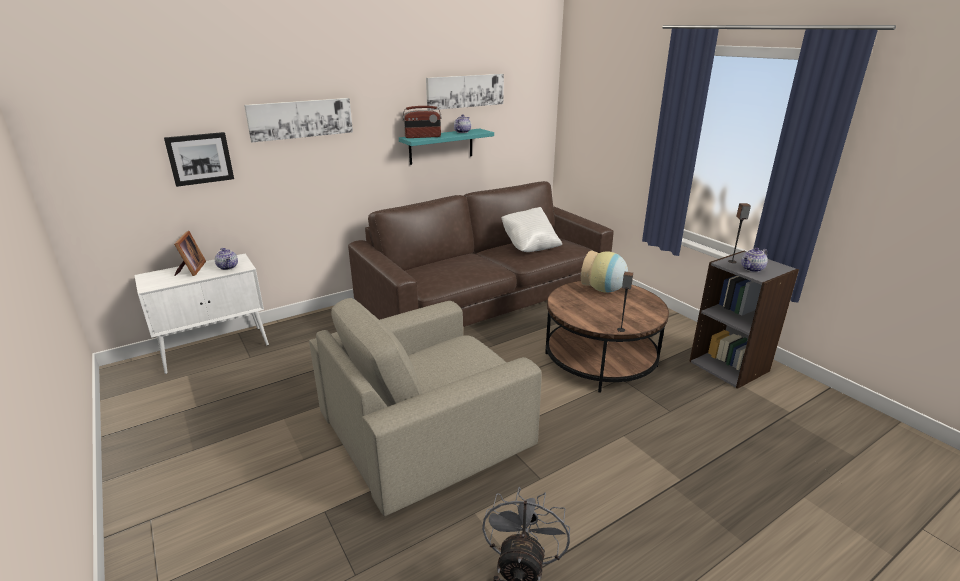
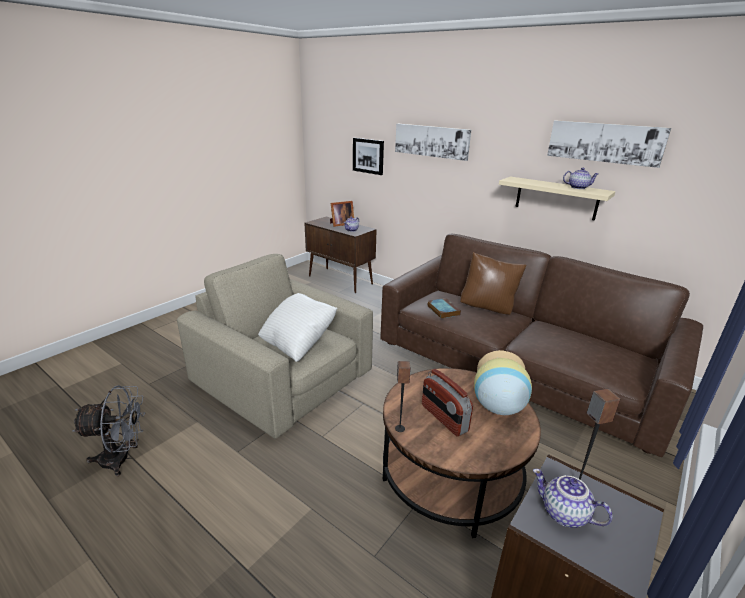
camera: 70 degrees right, 0 degrees up
white cabinet [134,254,269,374] -> brown cabinet [304,217,377,293]
turquoise shelf [399,129,494,165] -> beige shelf [499,176,615,221]
radio [402,106,442,138] -> radio moved to [422,369,473,436]
white pillow [501,207,562,252] -> white pillow moved to [258,293,337,362]
none -> book [428,298,461,319]
none -> brown pillow [460,252,526,315]

